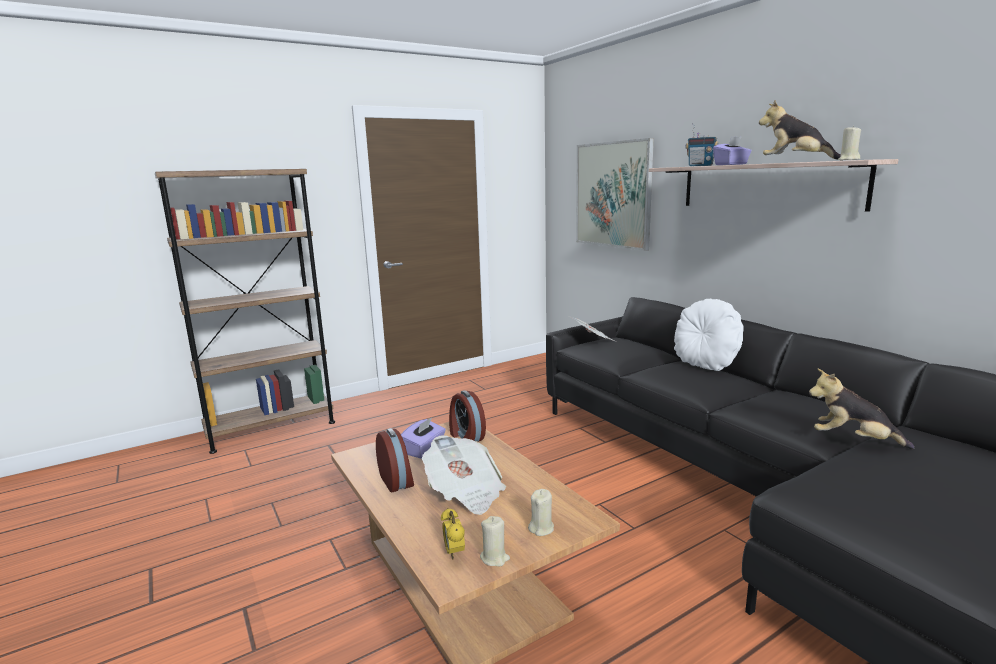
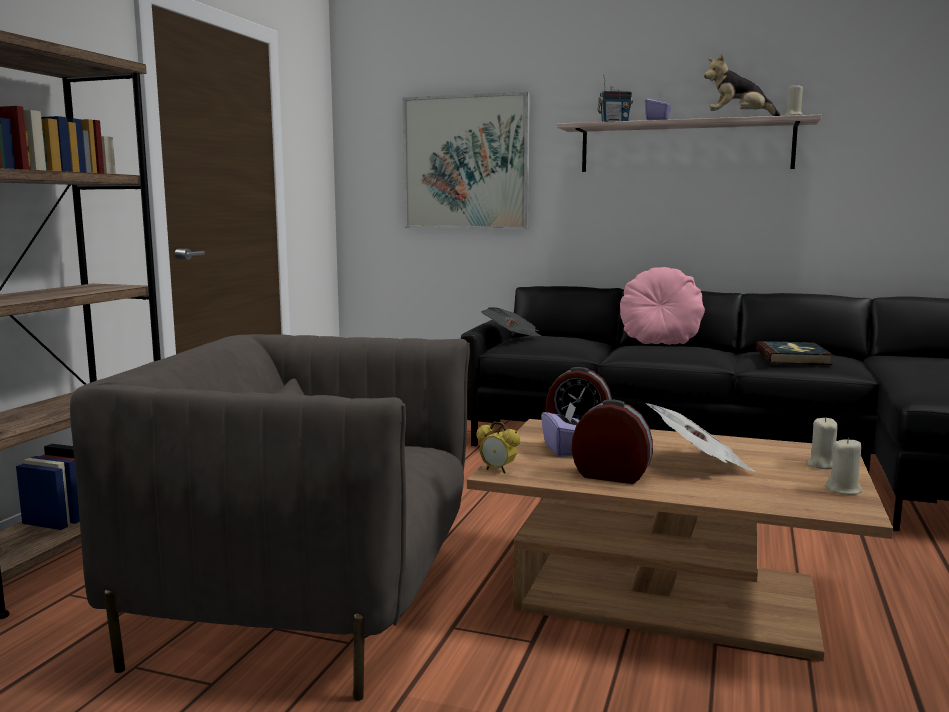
camera: 40 degrees left, 5 degrees down
alarm clock [441,508,465,559] -> alarm clock moved to [476,421,520,473]
white pillow [674,299,744,371] -> pink pillow [620,267,705,345]
plush toy [809,369,915,449] -> none
none -> grey armchair [70,334,470,701]
none -> book [756,341,833,365]

